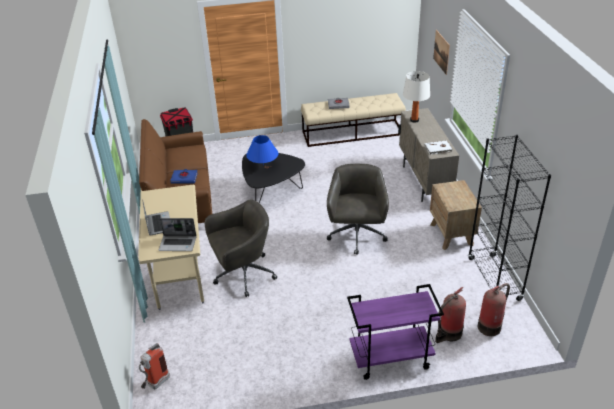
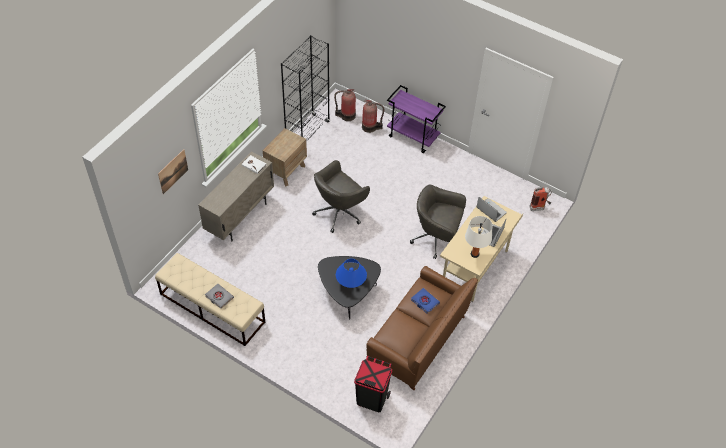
camera: 140 degrees left, 15 degrees up
white table lamp [403,71,430,123] -> white table lamp moved to [465,216,493,258]

